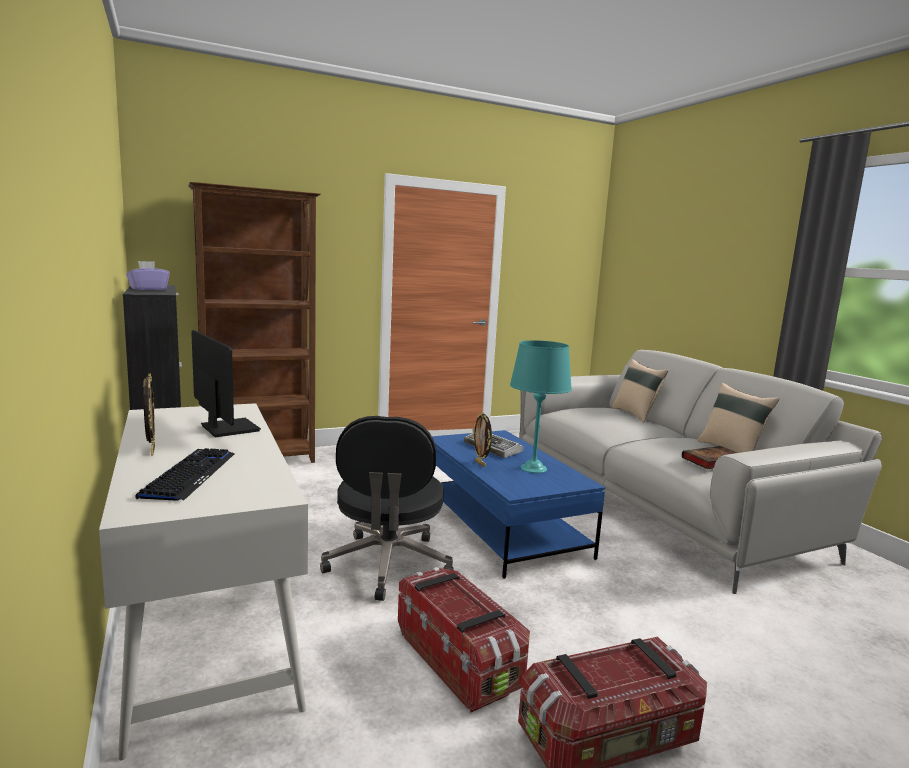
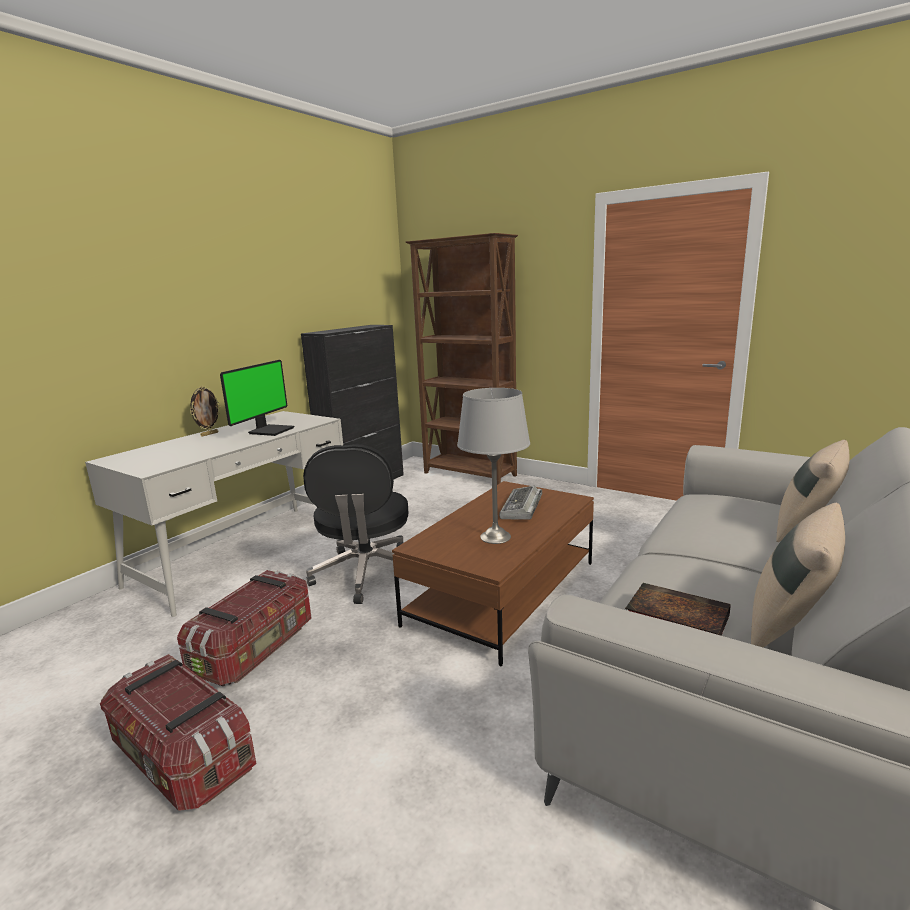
camera: 60 degrees right, 5 degrees up
purple tissue box [126,261,170,290] -> none
keyboard [135,448,235,501] -> none
black office chair [320,416,454,601] -> black office chair turned 60 degrees counterclockwise [303,444,408,604]
blue coffee table [432,430,605,579] -> brown coffee table [392,481,594,666]
picture frame [473,412,492,467] -> none
turquoise table lamp [510,340,572,473] -> grey table lamp [457,388,530,544]

